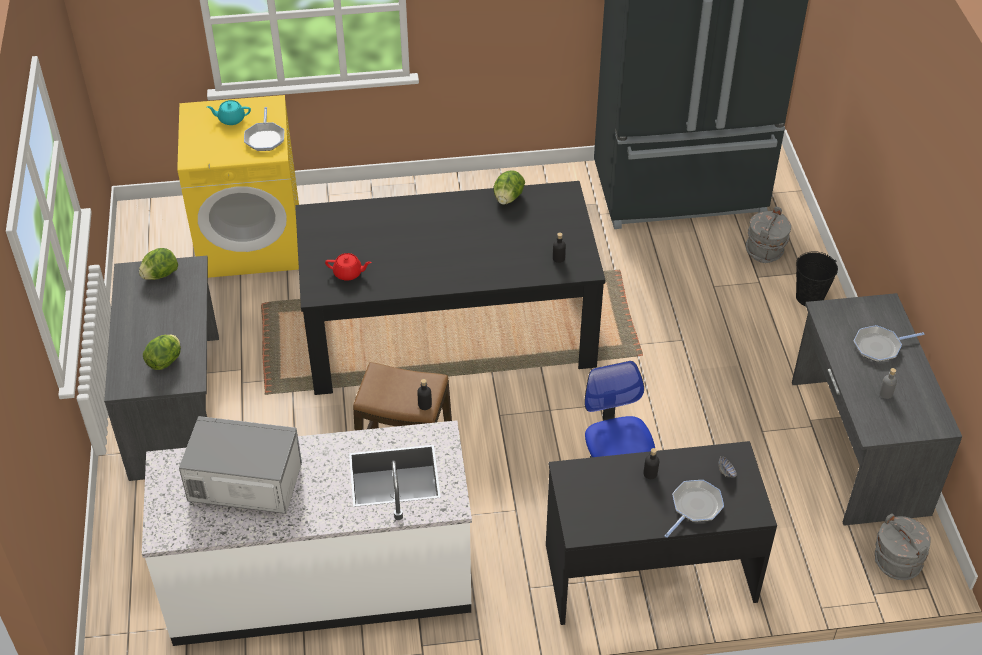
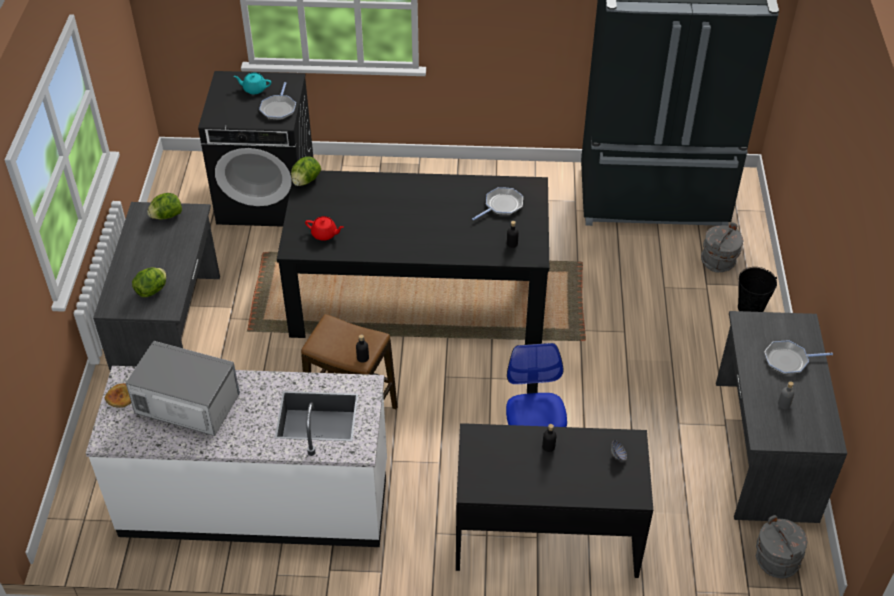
camera: 10 degrees right, 0 degrees up
yellow washing machine [177,95,299,278] -> black washing machine [198,71,313,227]
lettuce [493,170,525,205] -> lettuce moved to [291,156,321,186]
frying pan [664,480,724,538] -> frying pan moved to [472,187,523,220]
none -> bread [105,383,131,408]

